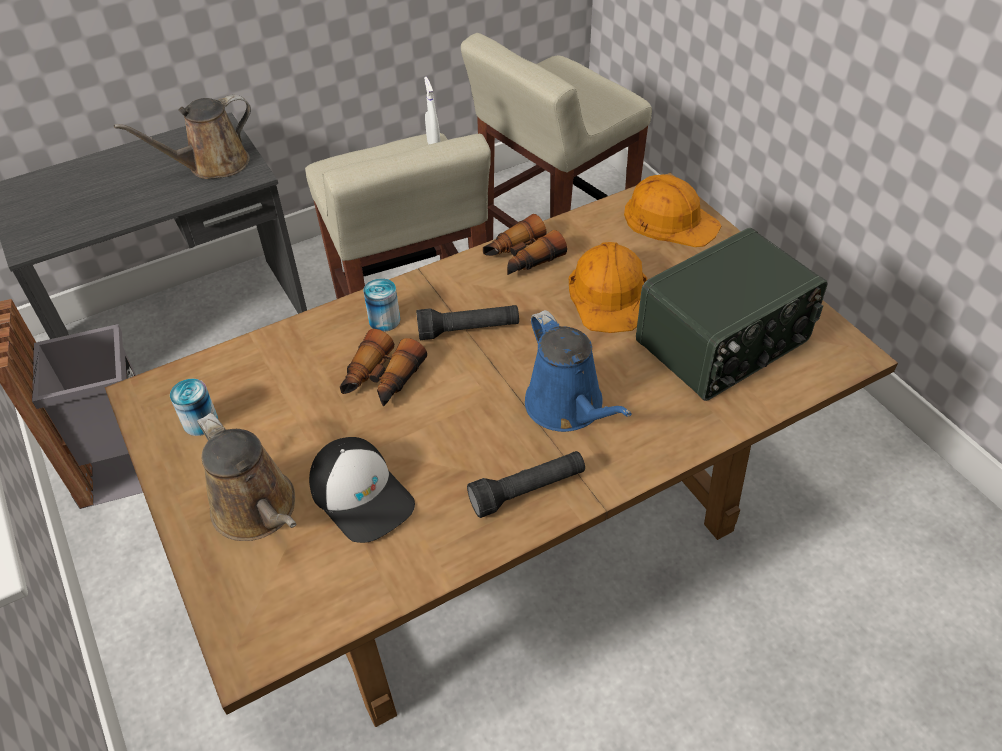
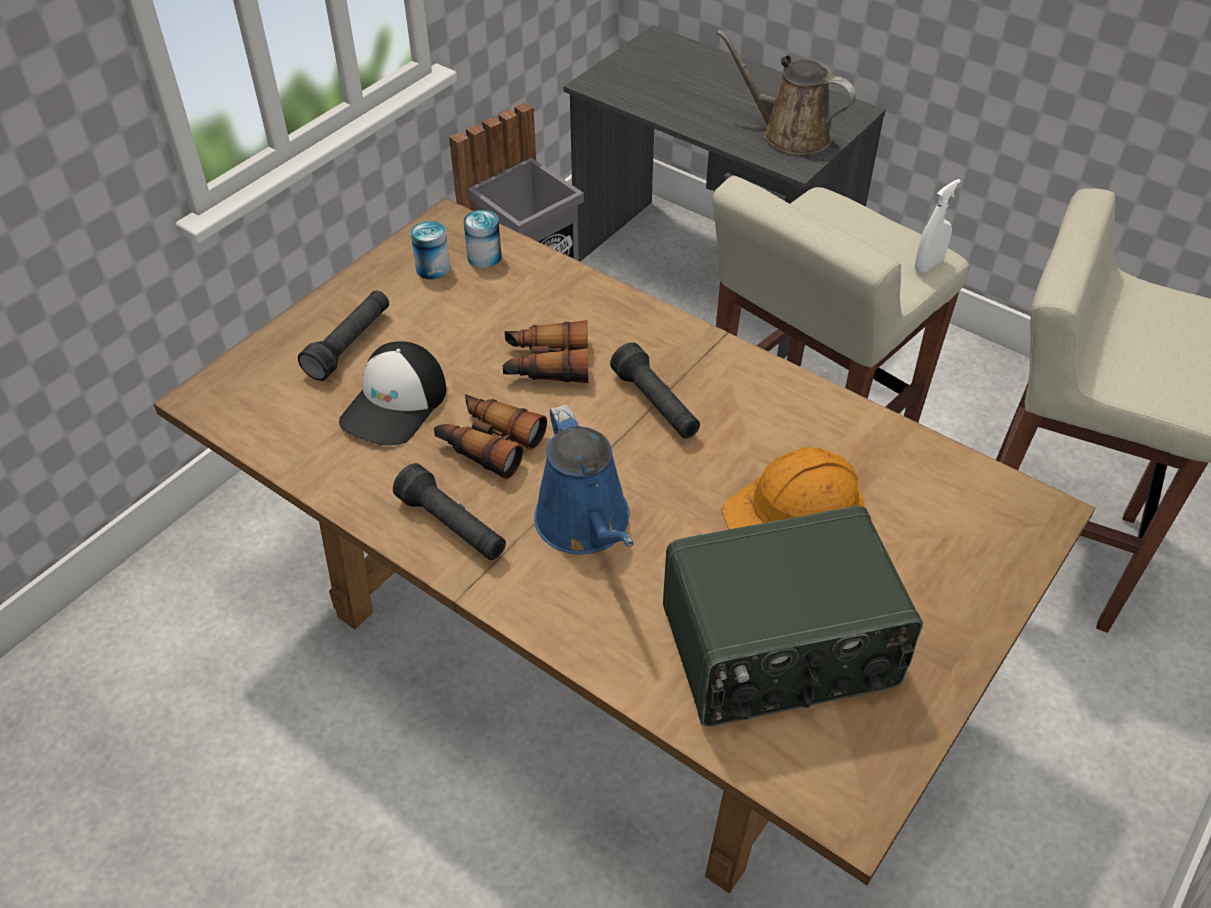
camera: 65 degrees right, 0 degrees up
brown watering can [197,413,297,541] -> black flashlight [298,291,389,381]
can [363,278,400,332] -> can moved to [464,210,502,268]
binoculars [483,214,567,275] -> binoculars moved to [434,394,547,479]
blue watering can [525,310,632,432] -> blue watering can turned 60 degrees counterclockwise [534,404,634,554]
orange hard hat [624,174,721,247] -> none
radio [636,228,828,401] -> radio turned 45 degrees counterclockwise [663,506,923,727]

